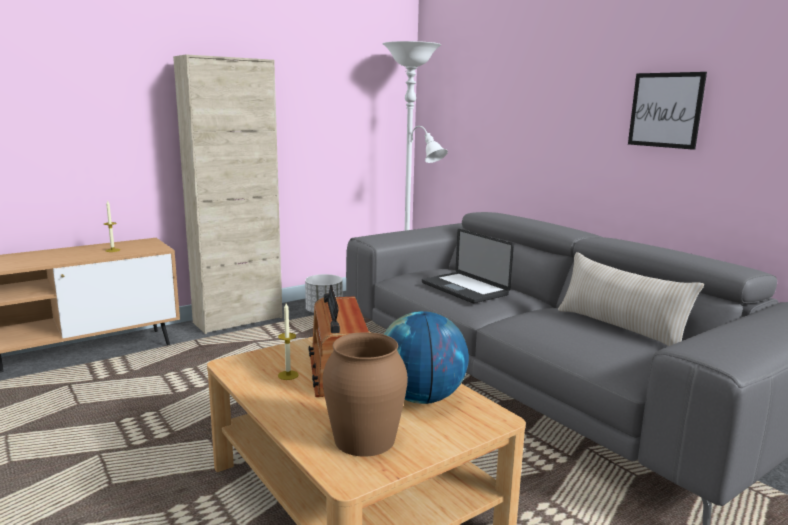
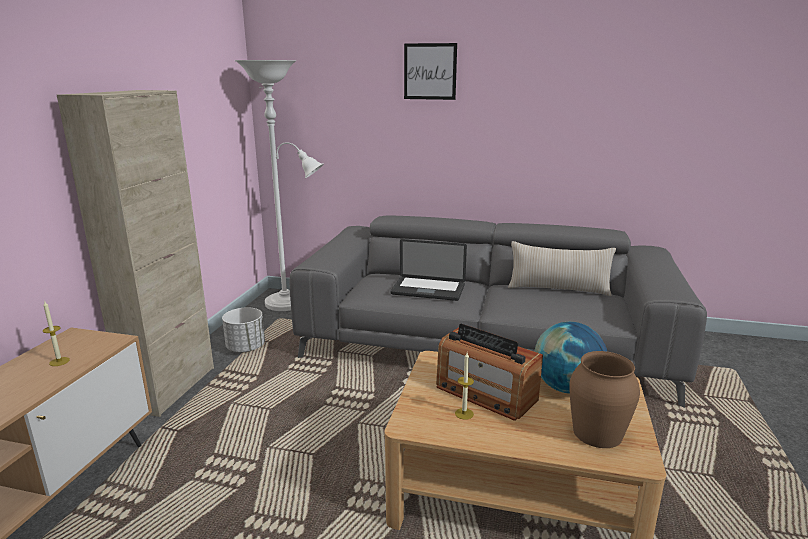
camera: 40 degrees left, 5 degrees up
picture [628,72,707,150] -> picture moved to [404,43,457,100]

